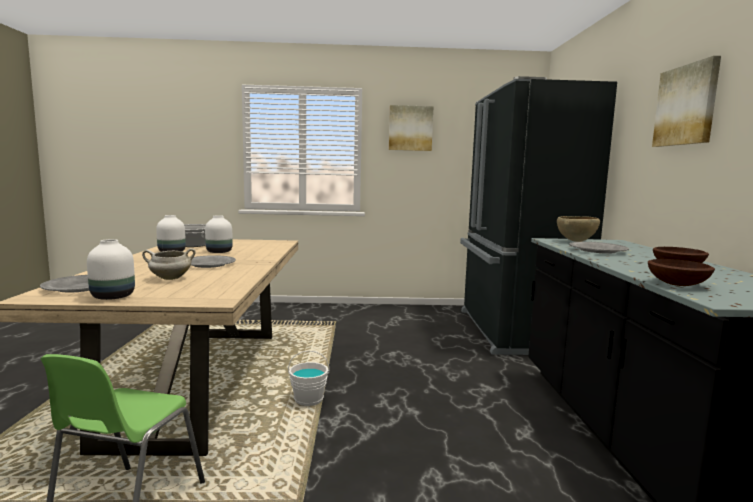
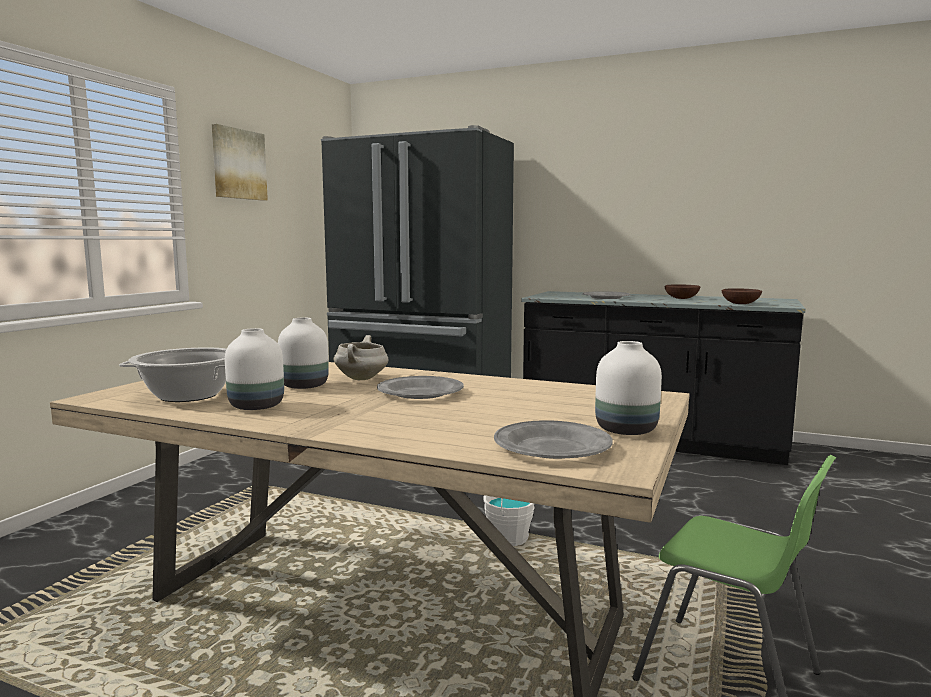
camera: 65 degrees left, 0 degrees up
white cooking pot [142,248,196,280] -> white cooking pot moved to [334,335,388,380]
brown bowl [557,216,600,242] -> none
picture [652,56,721,147] -> none

